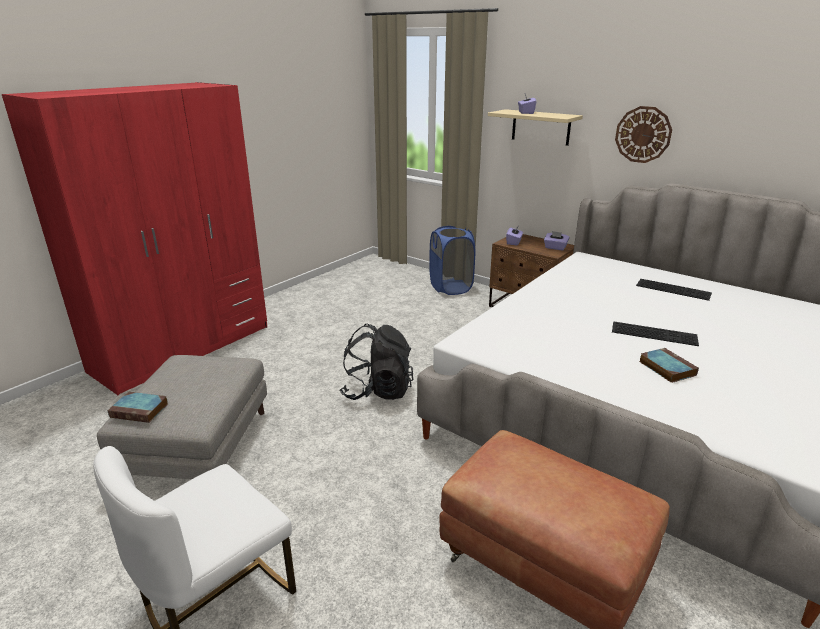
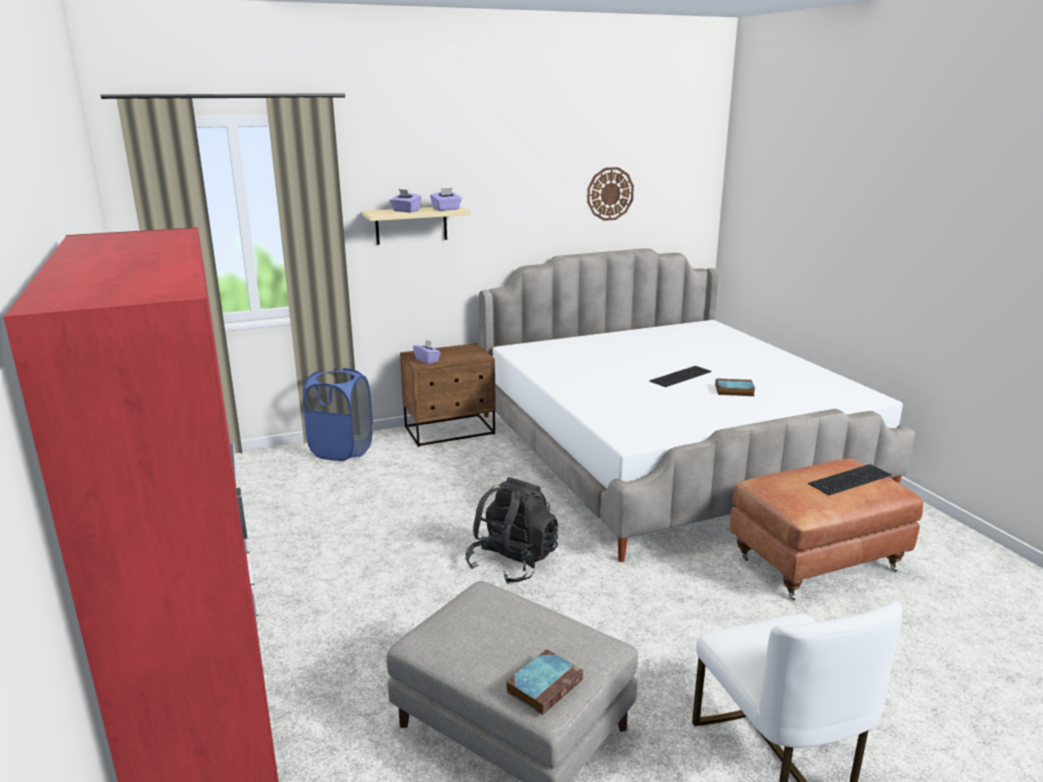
camera: 60 degrees left, 5 degrees down
purple tissue box [544,231,570,250] -> purple tissue box moved to [430,188,462,211]
wall clock [615,106,672,163] -> wall clock moved to [587,167,634,221]
keyboard [636,279,712,301] -> keyboard moved to [808,464,892,495]

